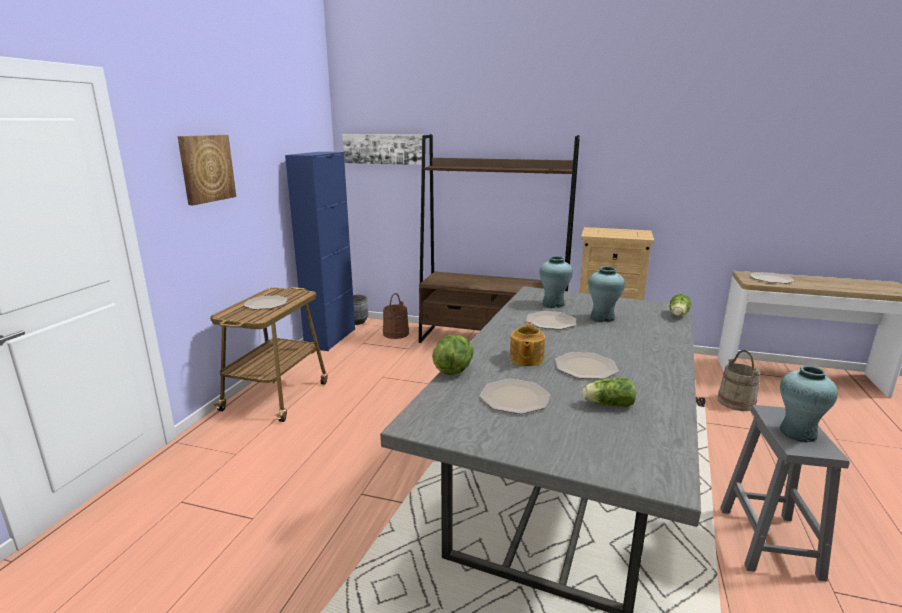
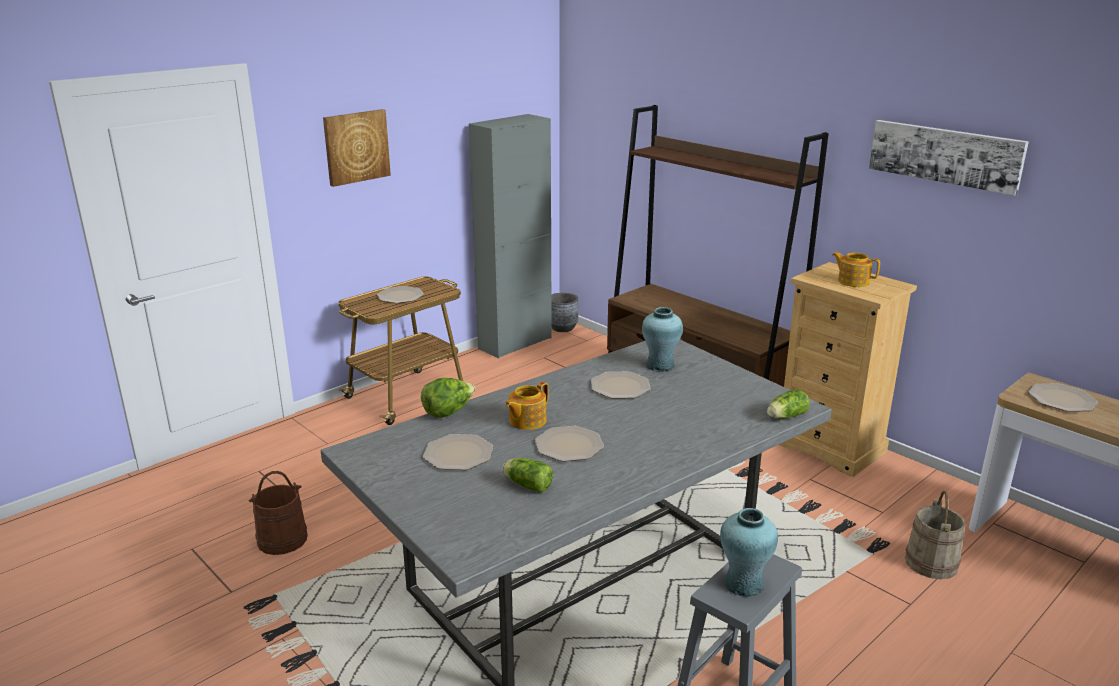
camera: 30 degrees right, 5 degrees up
blue cabinet [285,152,355,351] -> grey cabinet [469,114,552,359]
picture [342,134,422,165] -> picture moved to [869,120,1029,196]
brown bucket [383,293,409,339] -> brown bucket moved to [248,471,308,555]
turquoise vase [588,266,625,322] -> none
none -> teapot [832,252,880,287]

